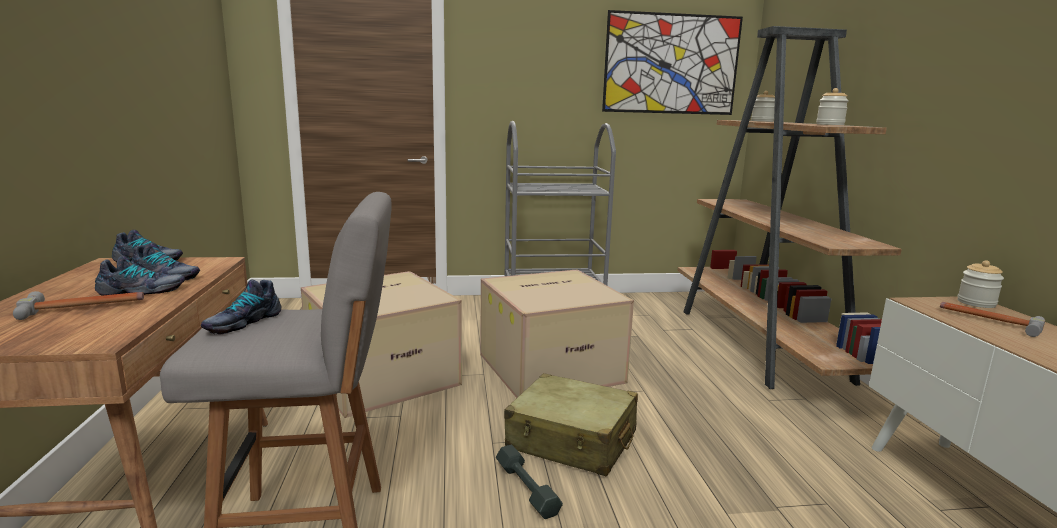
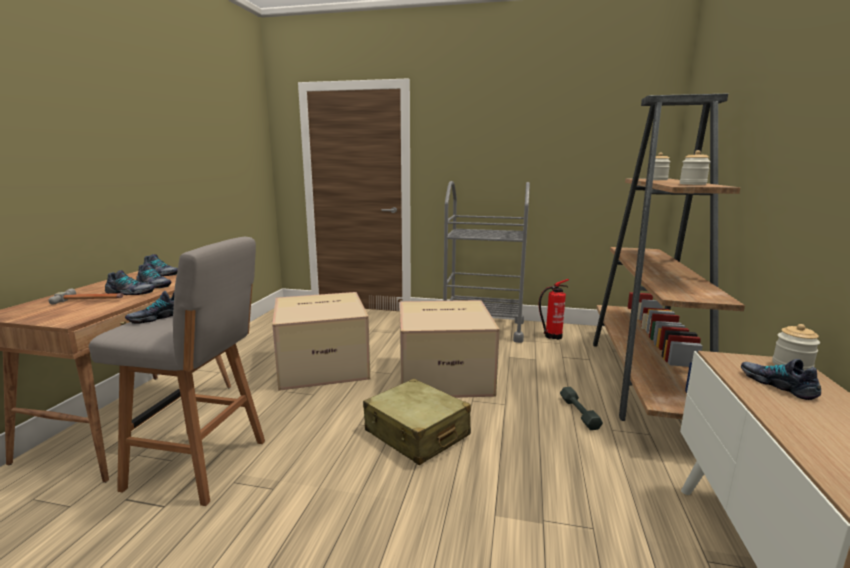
camera: 20 degrees right, 0 degrees up
grey dumbbell [496,445,563,519] -> grey dumbbell moved to [560,387,603,430]
picture [602,10,743,115] -> none
hammer [940,302,1045,337] -> shoe [741,359,821,400]
none -> fire extinguisher [539,279,569,340]

